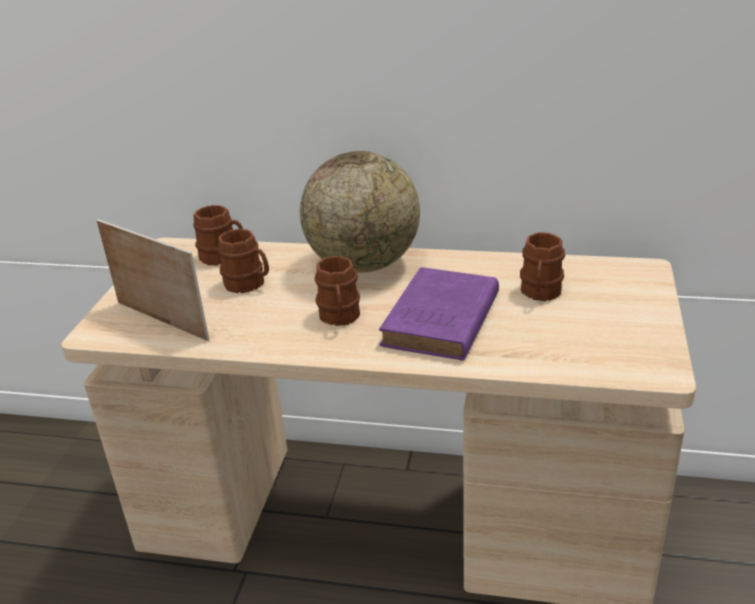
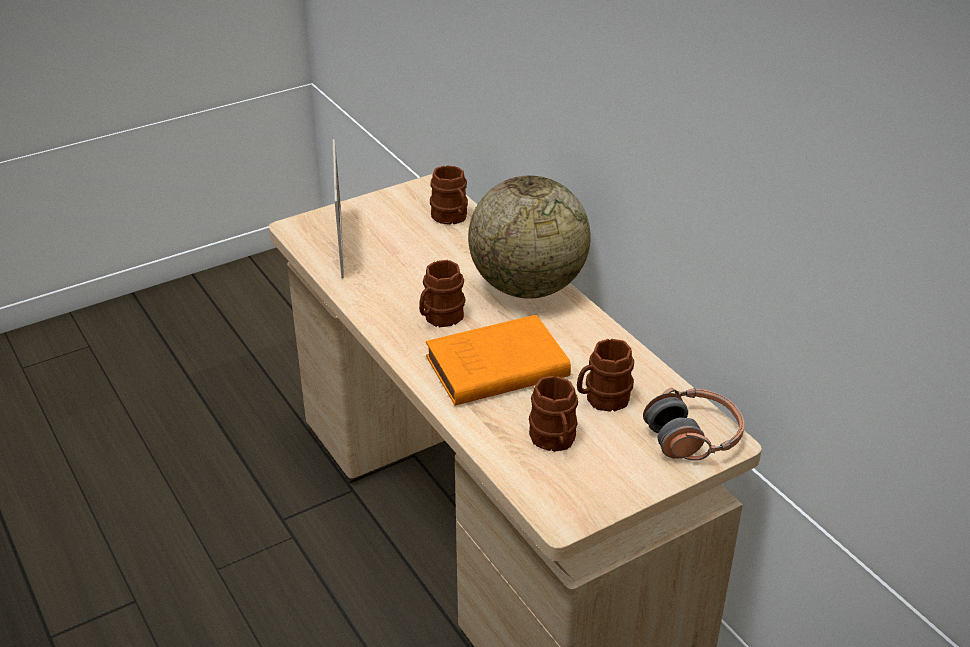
camera: 45 degrees right, 5 degrees up
brown mug [218,229,269,293] -> brown mug moved to [529,376,578,452]
purple book [379,267,499,361] -> orange book [426,315,571,406]
none -> headphones [643,388,744,461]

